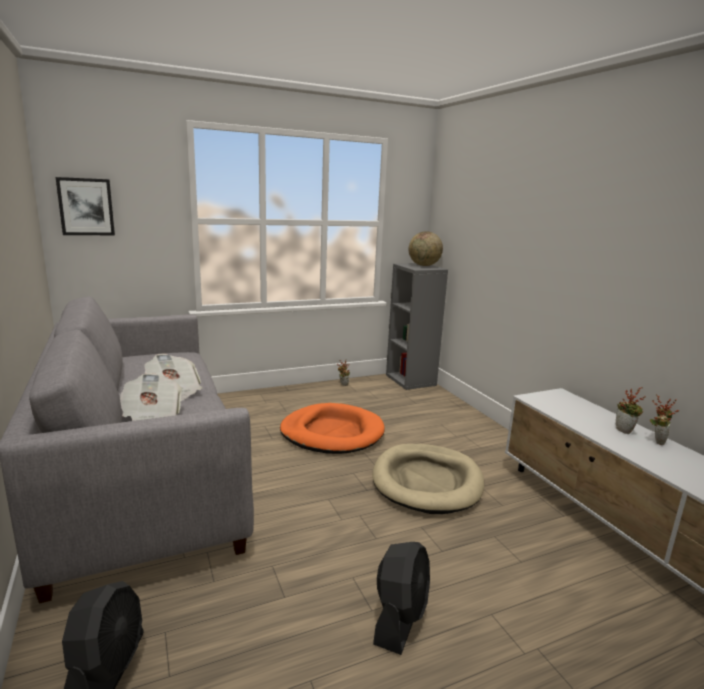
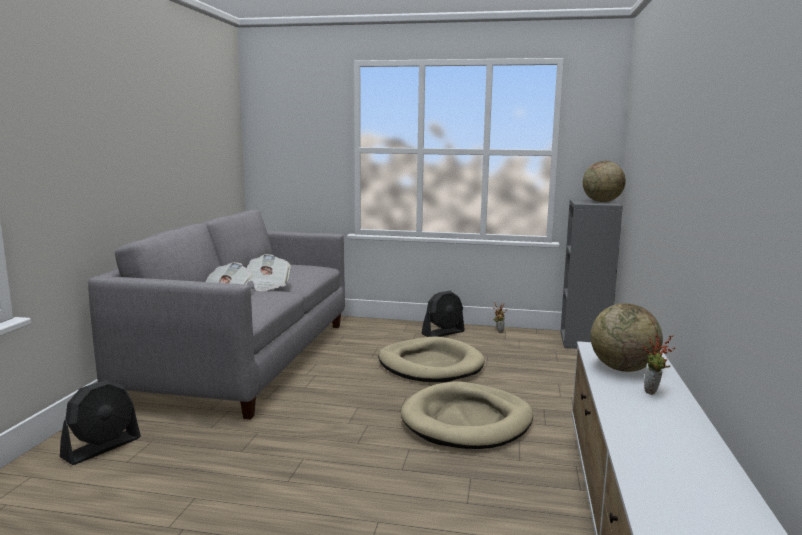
camera: 35 degrees right, 5 degrees down
picture [56,177,115,235] -> none
orange dog bed [280,403,385,454] -> beige dog bed [378,337,485,382]
black fan [373,542,430,655] -> black fan moved to [421,291,465,337]
potted plant [650,394,679,445] -> none
none -> globe [591,303,663,372]

